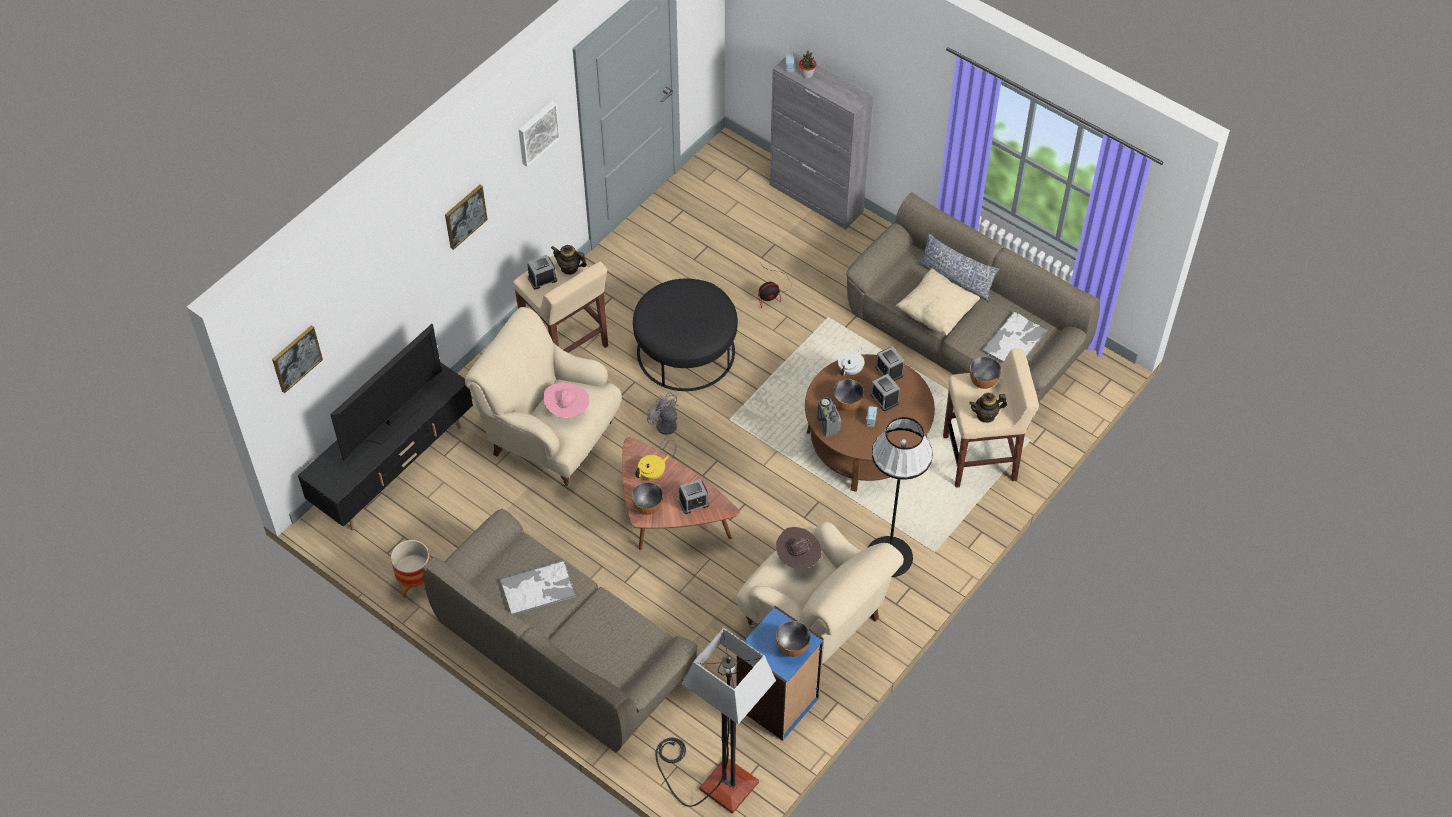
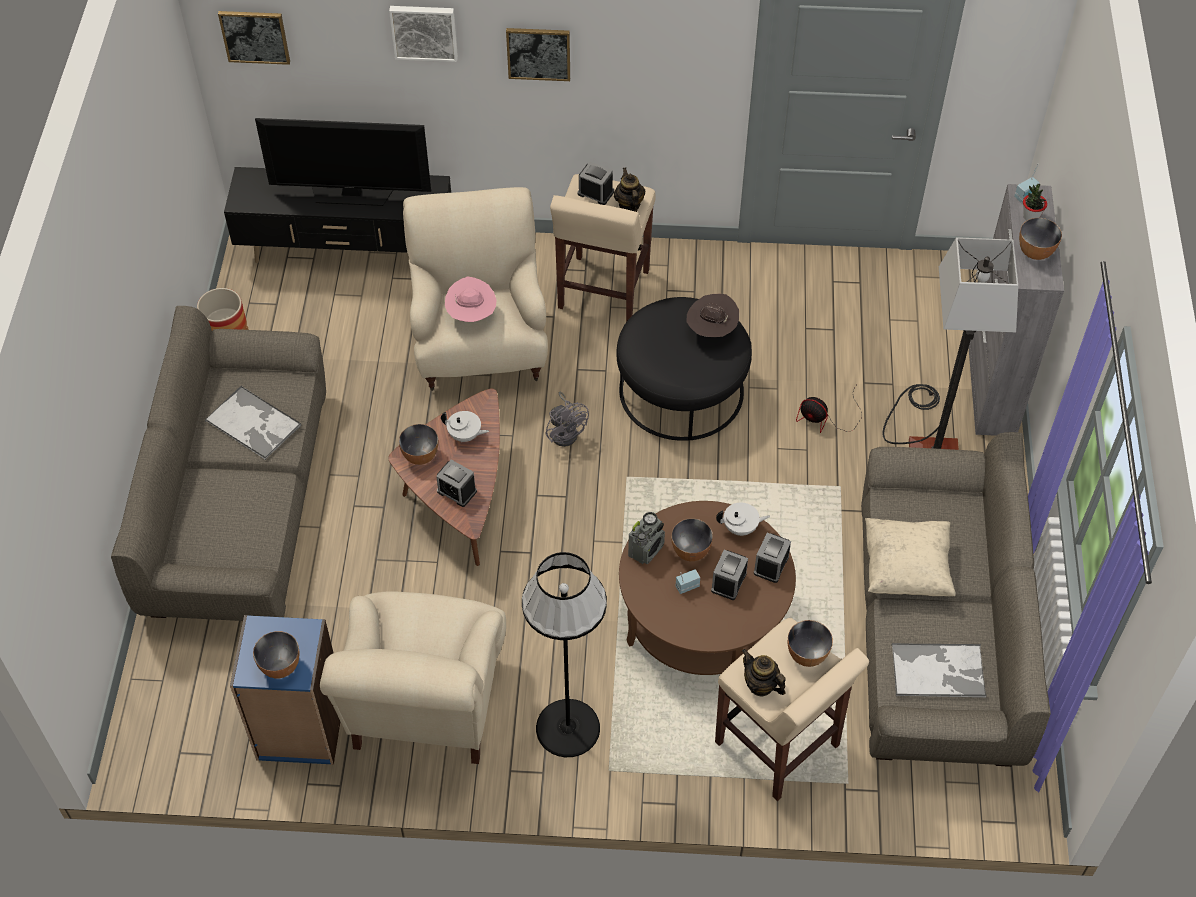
camera: 55 degrees right, 0 degrees up
picture [518,101,560,167] -> picture moved to [389,6,458,62]
yellow teapot [635,455,669,480] -> white teapot [441,411,489,442]
grey fan [647,392,679,458] -> grey fan turned 135 degrees clockwise [546,392,589,447]
floor lamp [655,628,776,814] -> floor lamp moved to [883,237,1018,450]
brown hat [776,527,822,569] -> brown hat moved to [687,294,739,337]
pillow [916,233,999,302] -> none
none -> bowl [1019,218,1062,260]

